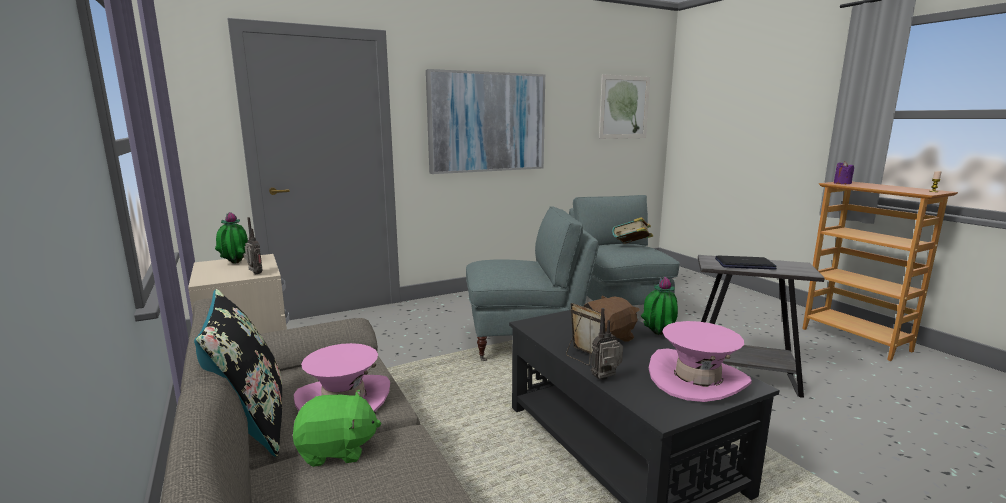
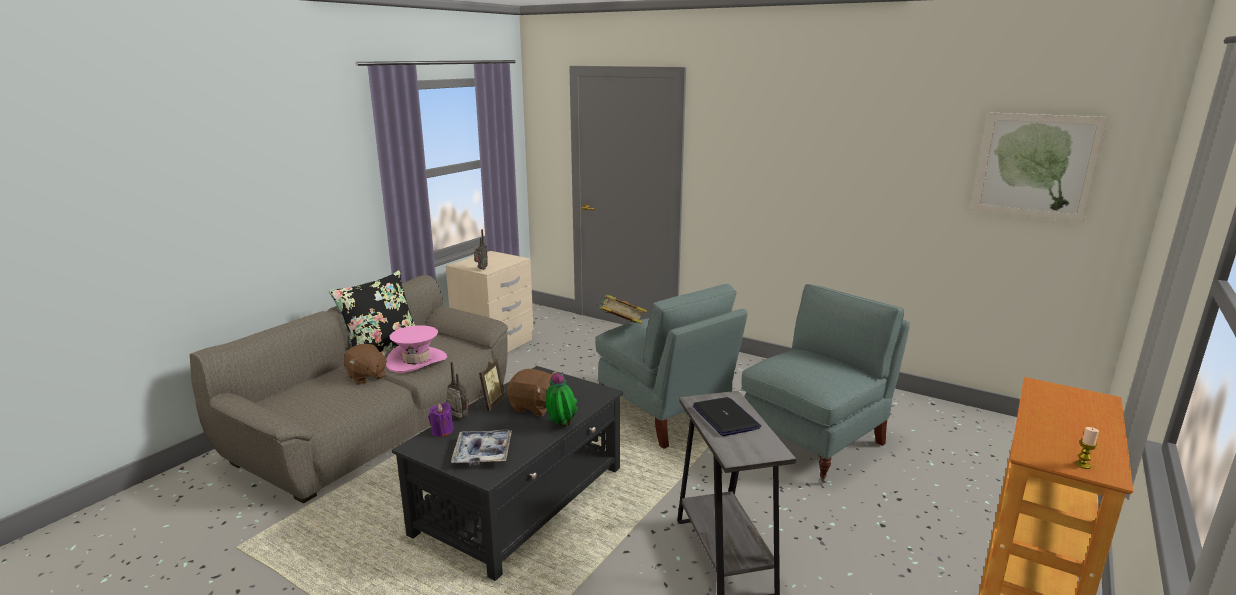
camera: 60 degrees right, 5 degrees up
potted plant [215,212,248,264] -> none
green plush toy [293,389,382,467] -> brown plush toy [344,344,387,385]
picture [426,69,545,174] -> none
book [612,217,653,244] -> book moved to [596,294,647,324]
pink hat [649,321,752,402] -> tray [451,430,512,466]
purple candle [834,161,854,184] -> purple candle moved to [429,402,454,437]

